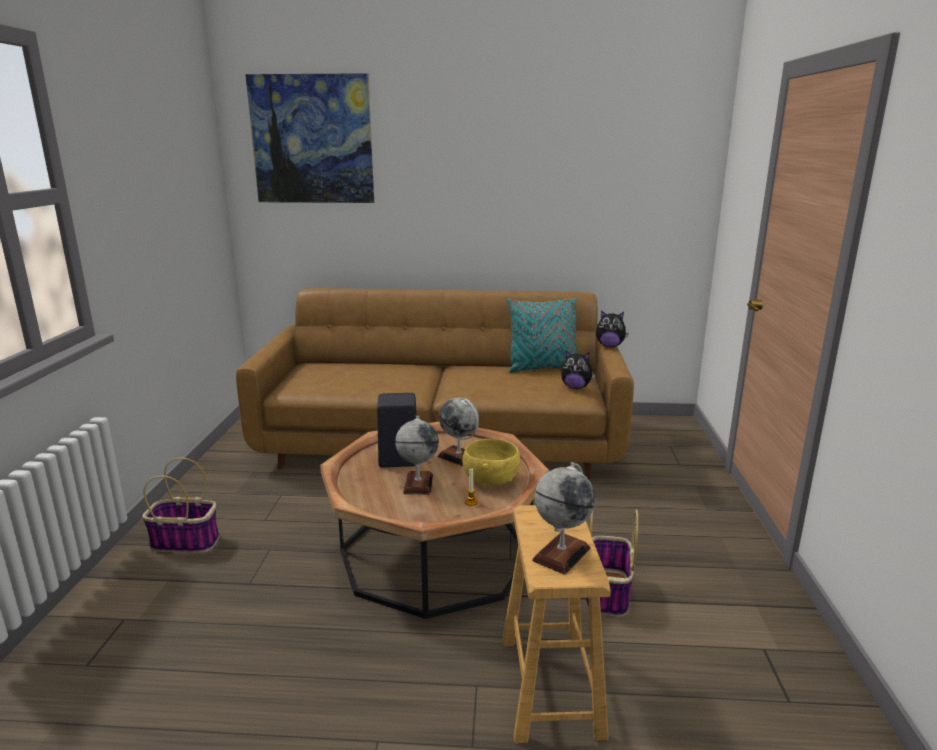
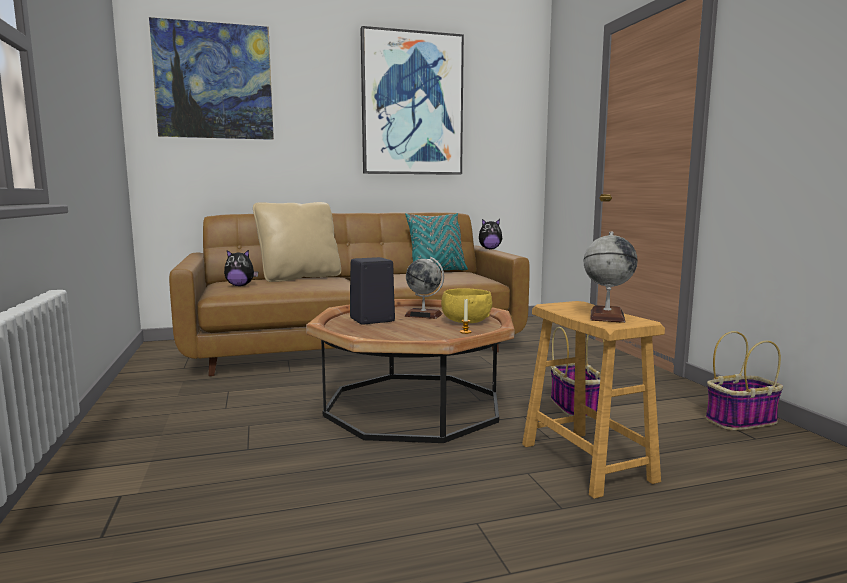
camera: 20 degrees left, 10 degrees down
basket [142,458,219,553] -> basket moved to [706,331,783,430]
globe [395,416,439,494] -> none
plush toy [561,351,596,389] -> plush toy moved to [224,250,258,286]
none -> beige pillow [253,202,341,282]
none -> picture [360,26,464,175]

